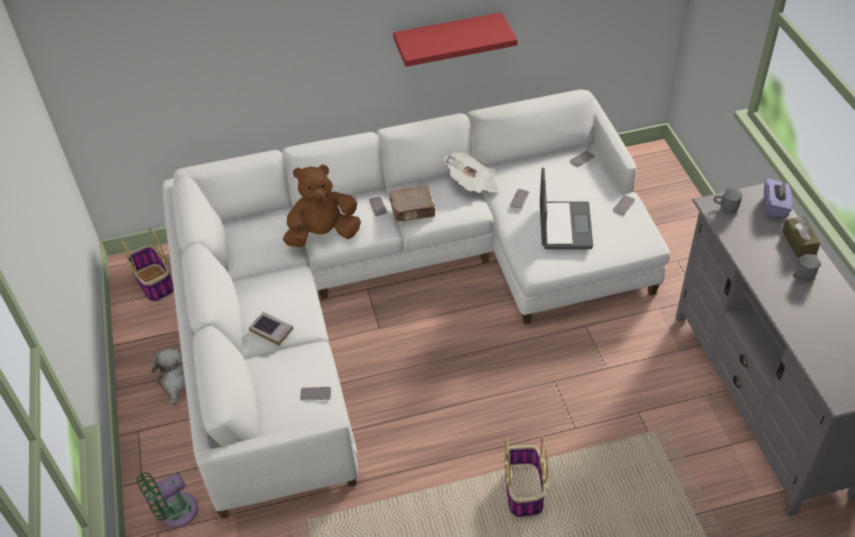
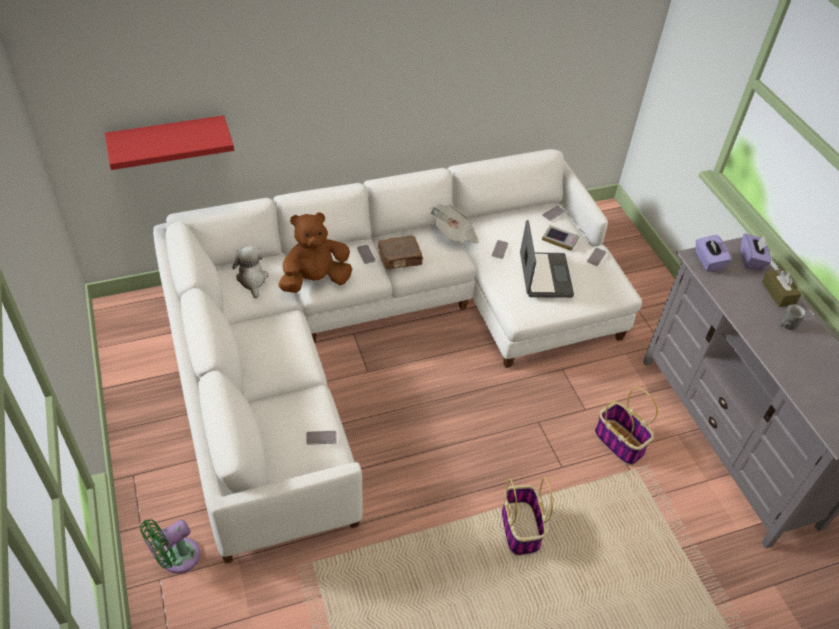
camera: 10 degrees left, 0 degrees up
basket [120,227,174,303] -> basket moved to [595,387,658,465]
plush toy [151,348,185,405] -> plush toy moved to [232,246,269,299]
book [249,312,293,346] -> book moved to [542,225,579,251]
red shelf [393,12,518,67] -> red shelf moved to [105,115,234,170]
grey mug [714,188,742,214] -> purple tissue box [695,235,731,271]

